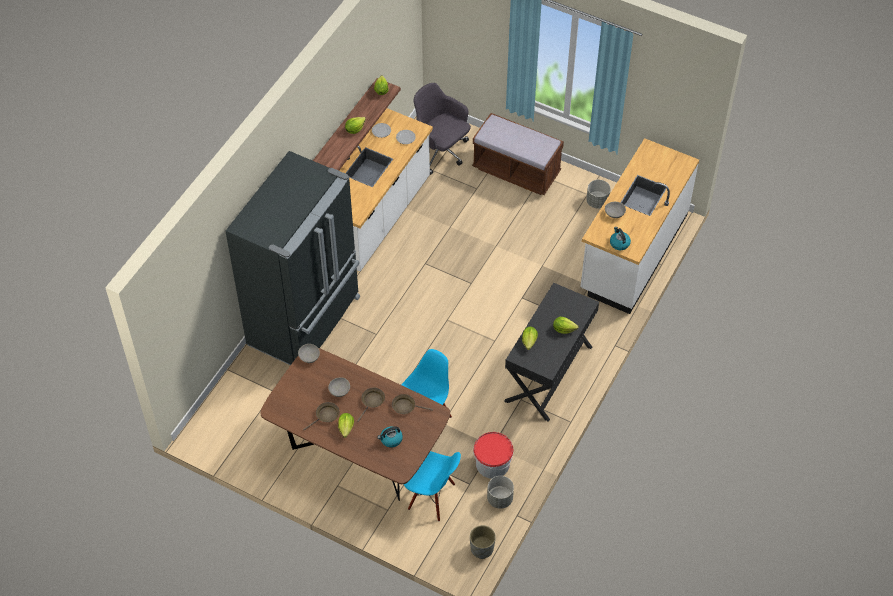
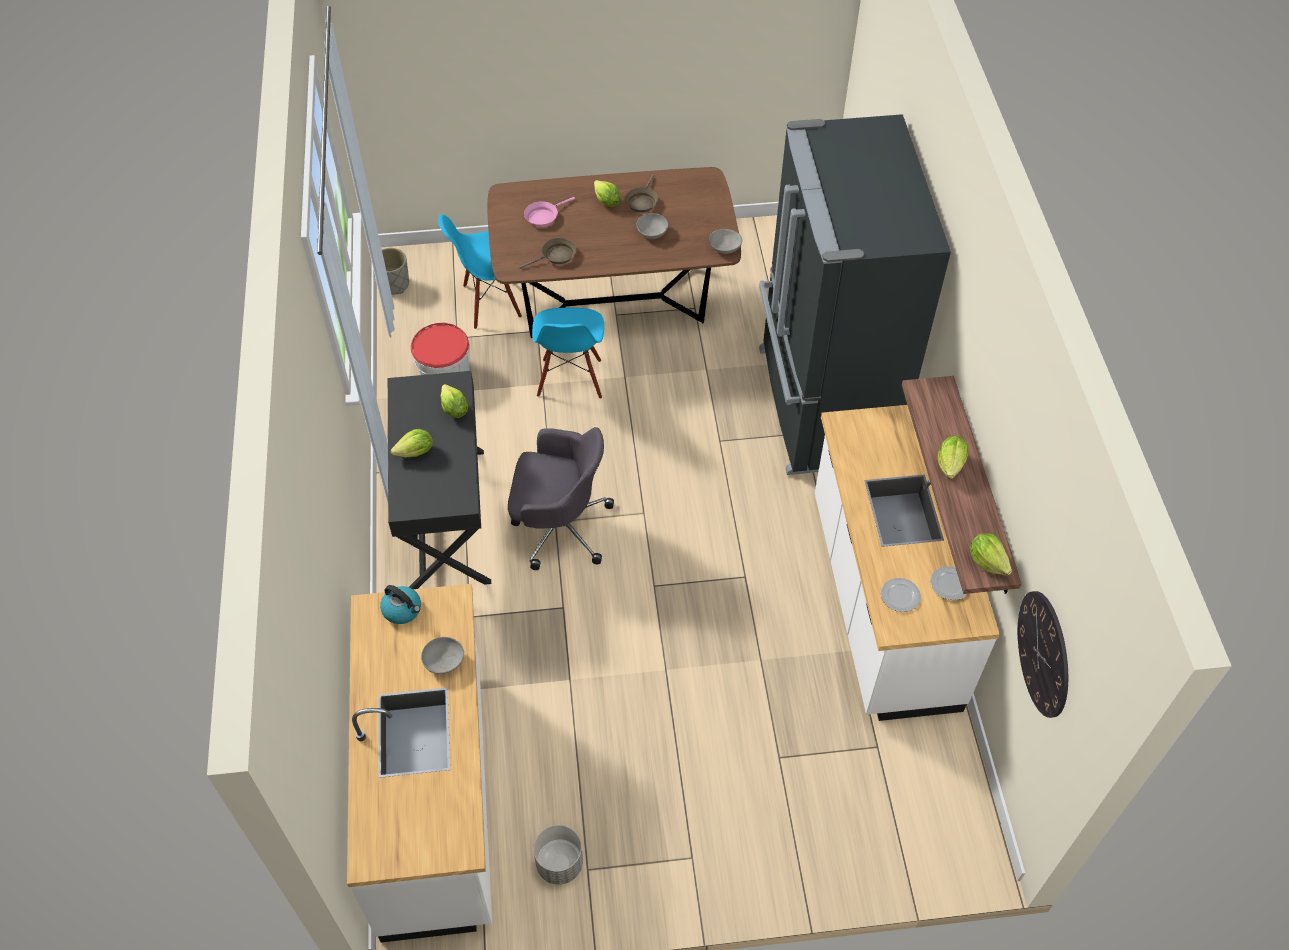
camera: 145 degrees right, 0 degrees up
brown frying pan [357,388,385,422] -> none
kettle [377,426,403,447] -> pink frying pan [524,197,575,227]
grey office chair [413,83,471,175] -> grey office chair moved to [508,427,614,570]
brown bench [472,113,564,195] -> none
grey planter [487,476,514,509] -> none
none -> wall clock [1018,591,1068,718]

